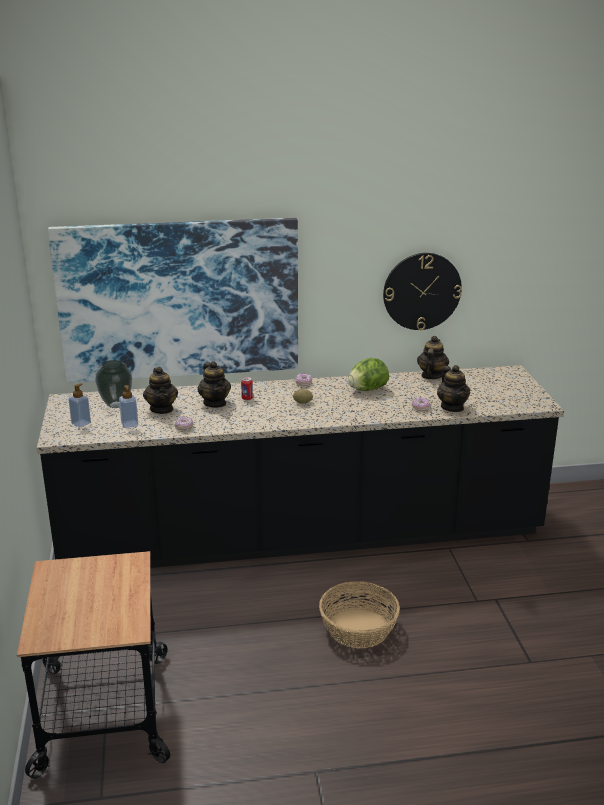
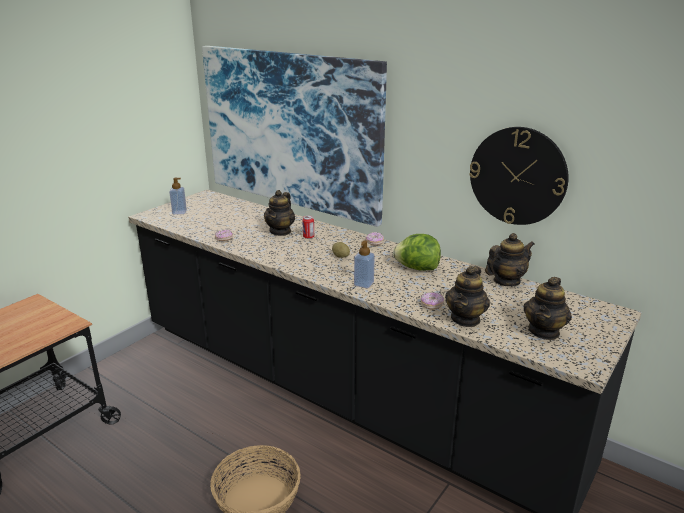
camera: 45 degrees right, 0 degrees up
vase [95,360,132,408] -> none
soap dispenser [119,385,138,428] -> soap dispenser moved to [354,240,375,288]
teapot [143,367,178,414] -> teapot moved to [524,277,572,340]

